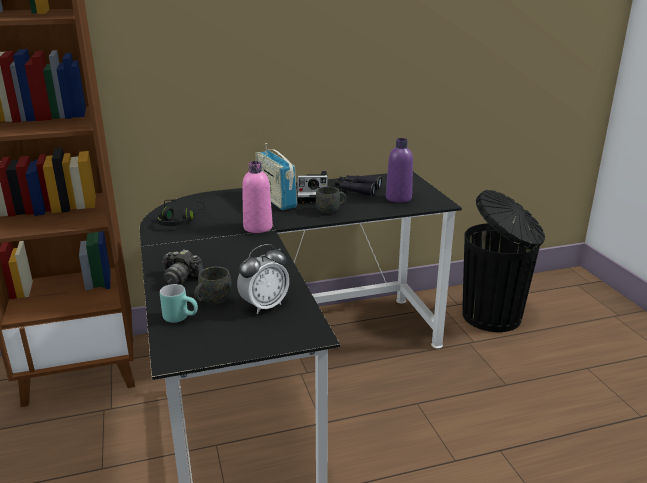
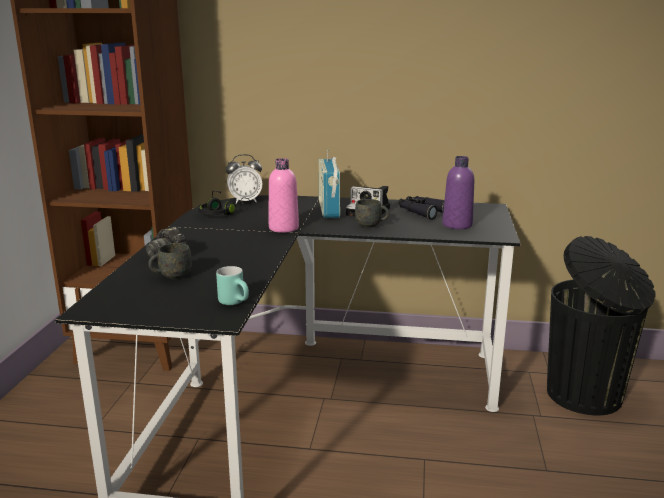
camera: 25 degrees right, 5 degrees down
turquoise mug [160,284,198,323] -> turquoise mug moved to [216,266,249,305]
alarm clock [237,244,289,314] -> alarm clock moved to [226,154,262,204]

